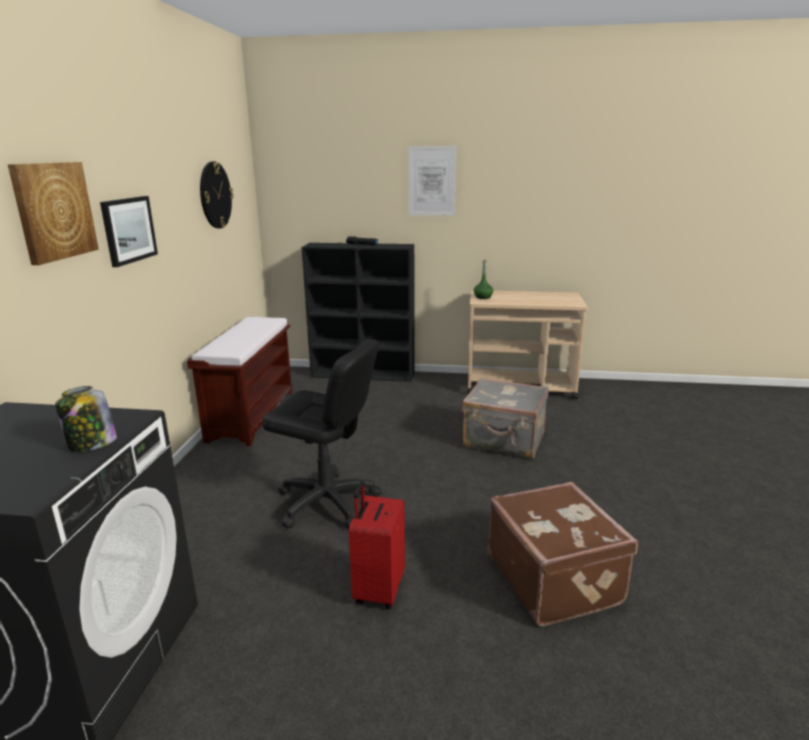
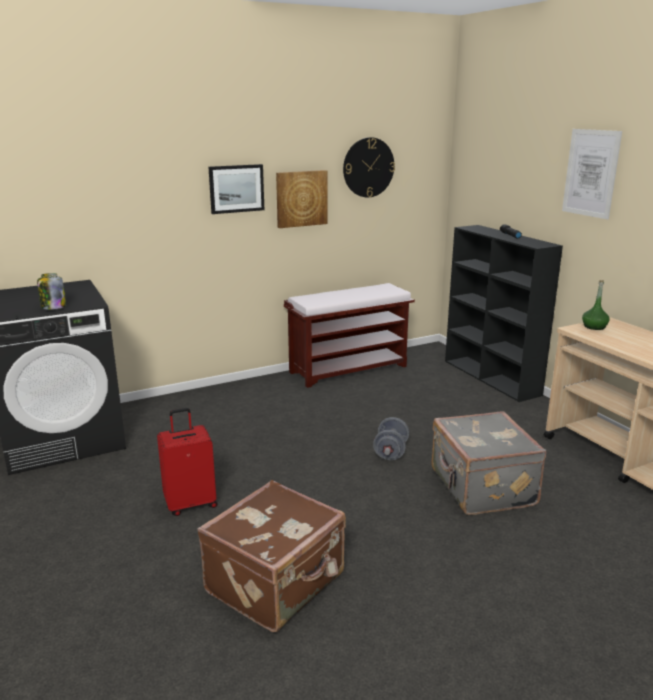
camera: 55 degrees right, 0 degrees up
picture [8,162,99,265] -> picture moved to [276,170,327,228]
black office chair [262,339,381,530] -> none
none -> grey dumbbell [373,417,409,460]

